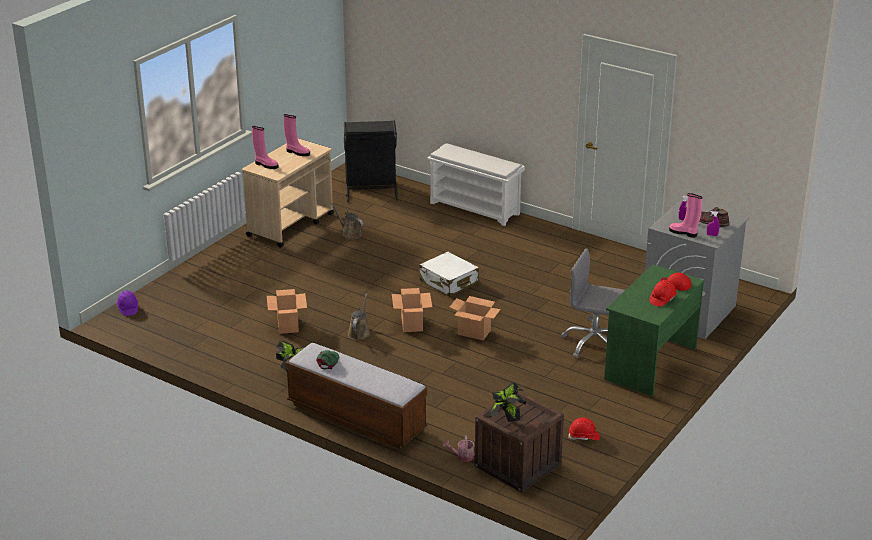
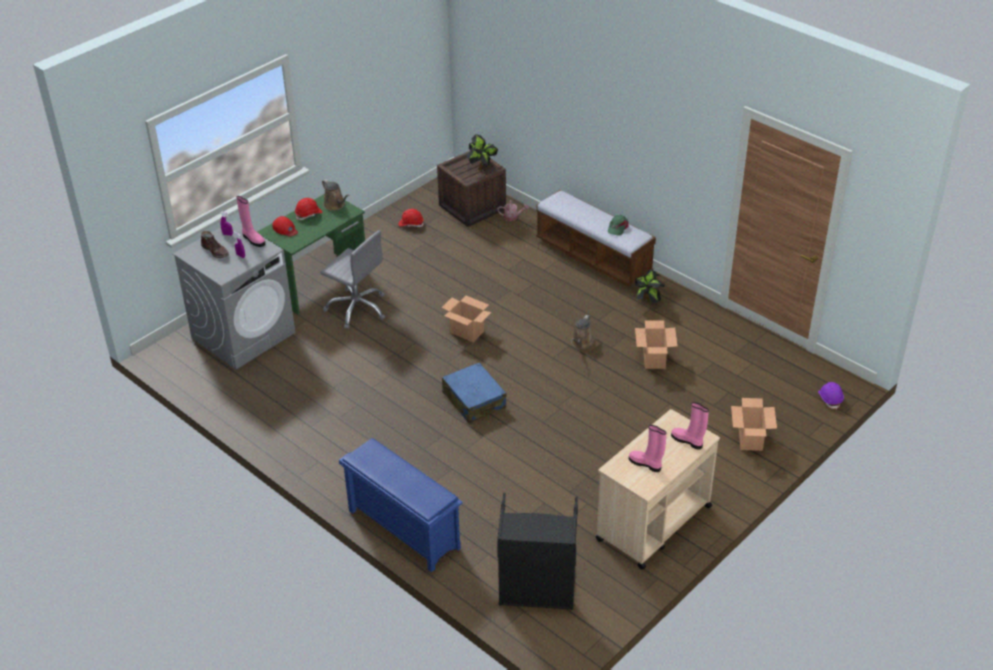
camera: 170 degrees left, 10 degrees up
brown watering can [331,203,363,239] -> brown watering can moved to [322,179,349,211]
cardboard box [392,288,432,332] -> cardboard box moved to [731,398,777,451]
white suitcase [419,252,479,297] -> blue suitcase [442,362,506,423]
white shoe rack [427,143,525,226] -> blue shoe rack [339,438,463,572]

